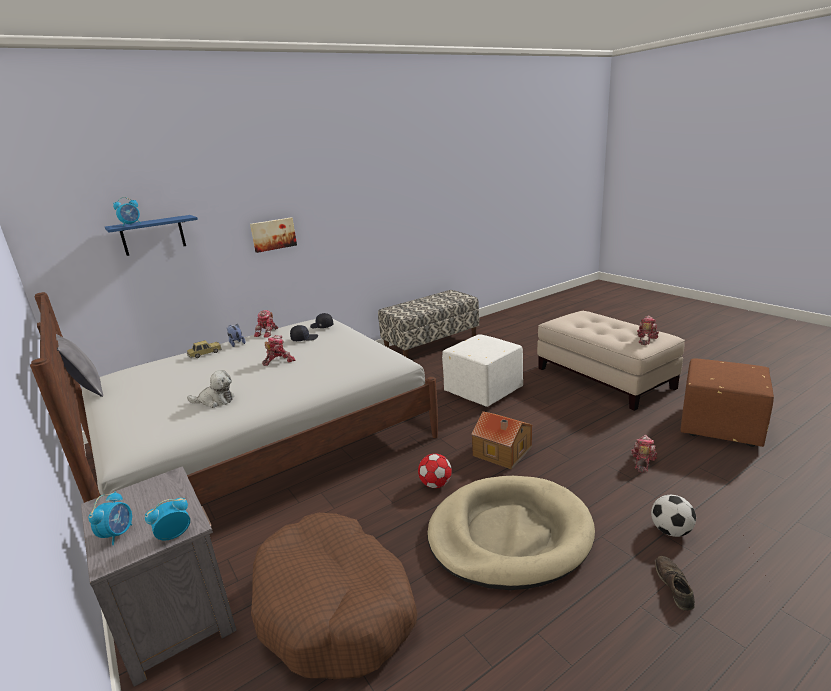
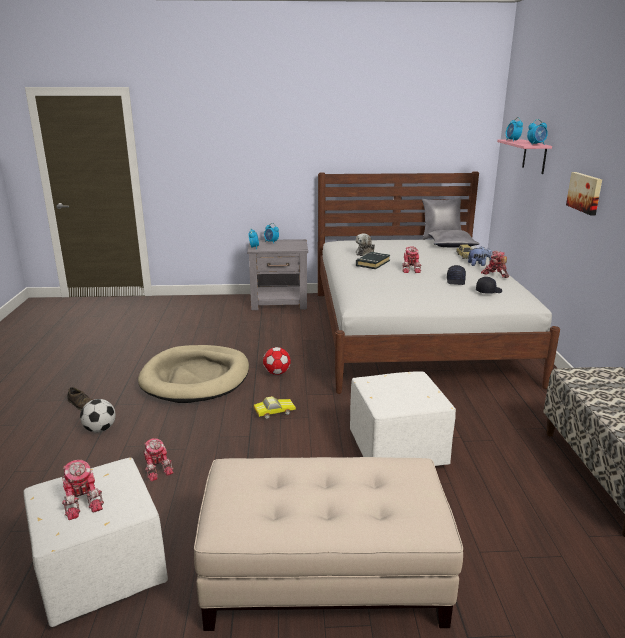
camera: 120 degrees right, 0 degrees up
blue shelf [105,215,198,256] -> pink shelf [497,139,552,174]
brown dog bed [251,513,417,679] -> none
toy house [471,411,532,470] -> toy car [254,396,296,419]
toy robot [637,316,659,345] -> toy robot moved to [62,460,104,520]
brown ottoman [681,358,774,447] -> white ottoman [23,457,168,627]
none -> black book [356,252,390,269]
none -> grey pillow [428,230,480,248]
none -> alarm clock [527,119,548,145]

